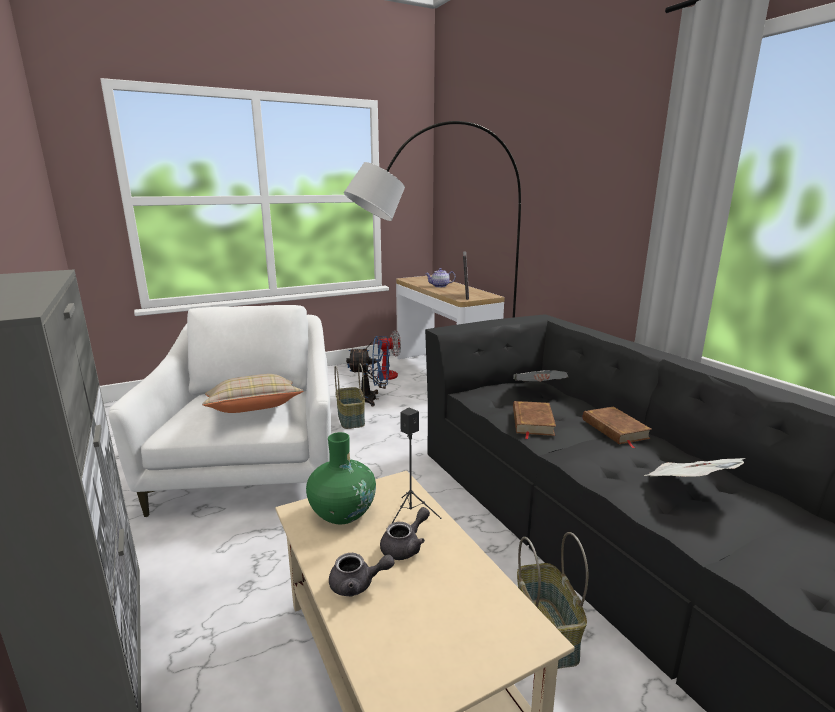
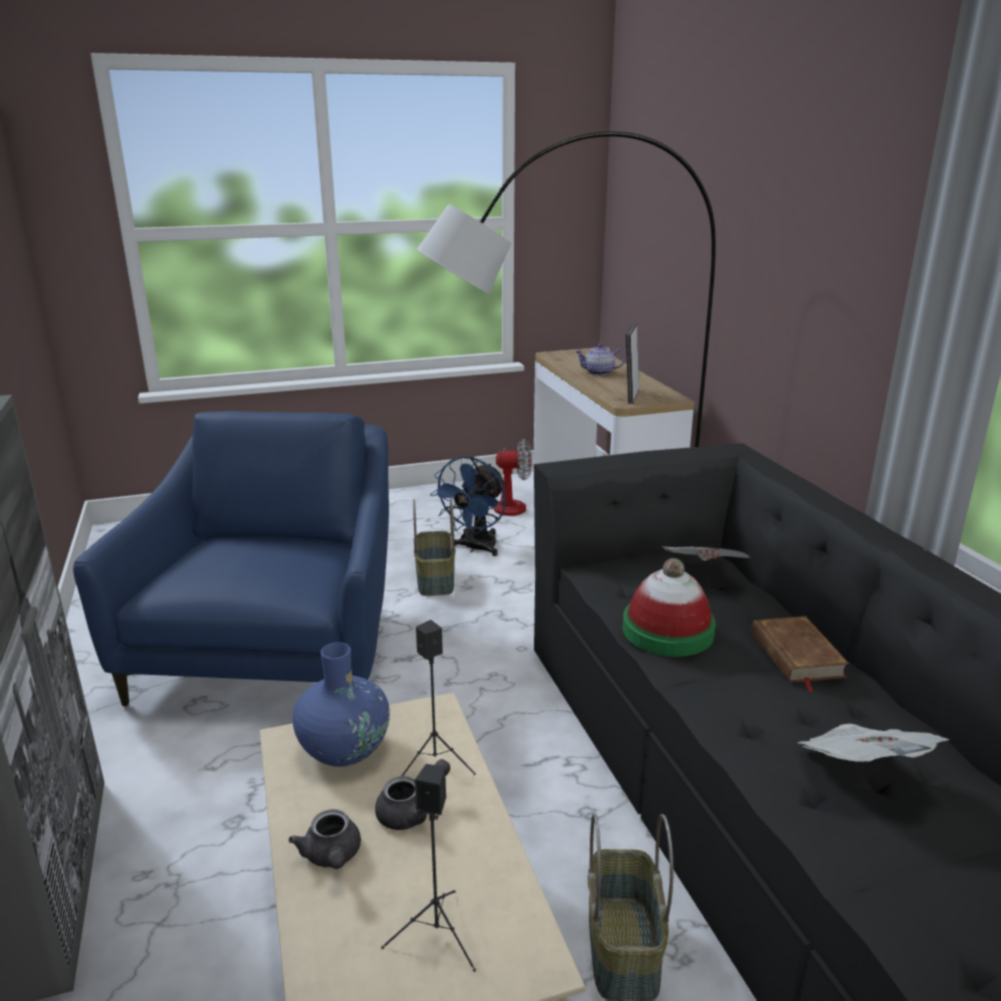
camera: 10 degrees right, 5 degrees up
white armchair [109,305,331,517] -> blue armchair [73,411,389,707]
beige pillow [202,374,303,413] -> none
green vase [306,432,376,524] -> blue vase [293,642,390,767]
grey teapot [329,553,394,596] -> grey teapot turned 60 degrees clockwise [288,809,361,869]
blue fan [346,336,390,406] -> blue fan turned 105 degrees clockwise [430,456,506,556]
brown book [513,401,556,439] -> hat [623,558,716,657]
none -> black speaker [381,764,476,972]

